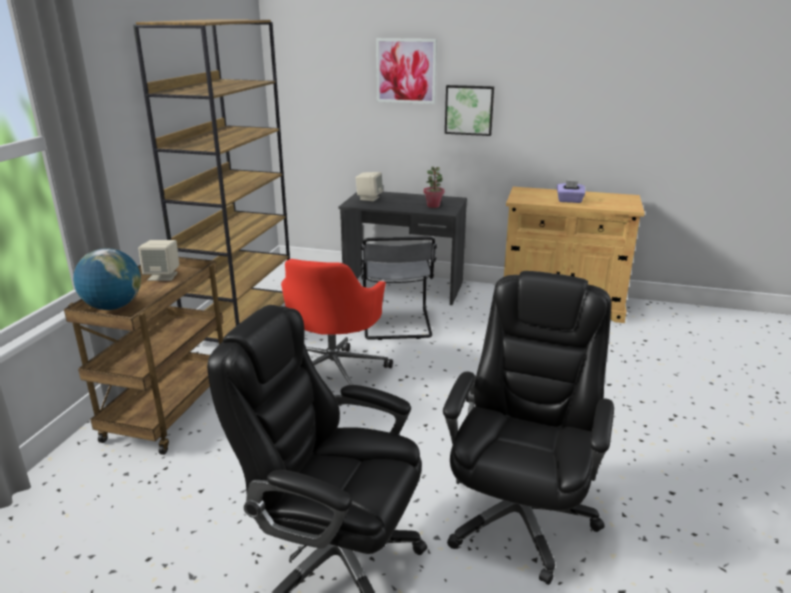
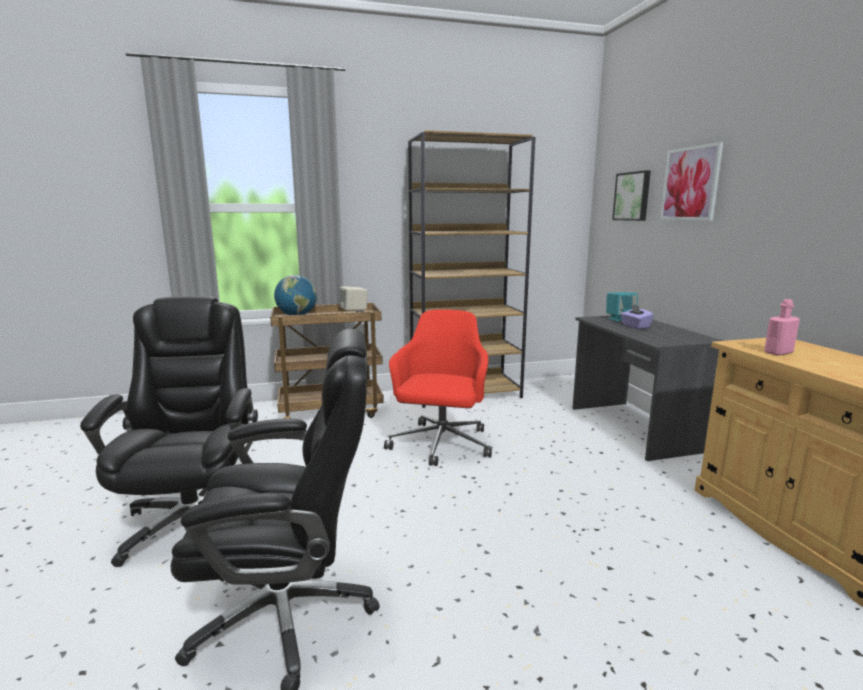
camera: 60 degrees right, 10 degrees down
red office chair [281,259,393,385] -> red office chair turned 120 degrees clockwise [384,310,492,466]
beige speaker [356,172,383,201] -> turquoise speaker [606,292,638,321]
grey chair [361,236,437,340] -> none
potted plant [423,167,445,208] -> none
picture [445,85,494,136] -> picture moved to [612,170,651,221]
purple tissue box [557,181,585,203] -> purple tissue box moved to [620,304,654,329]
none -> pink bottle [764,299,800,356]

